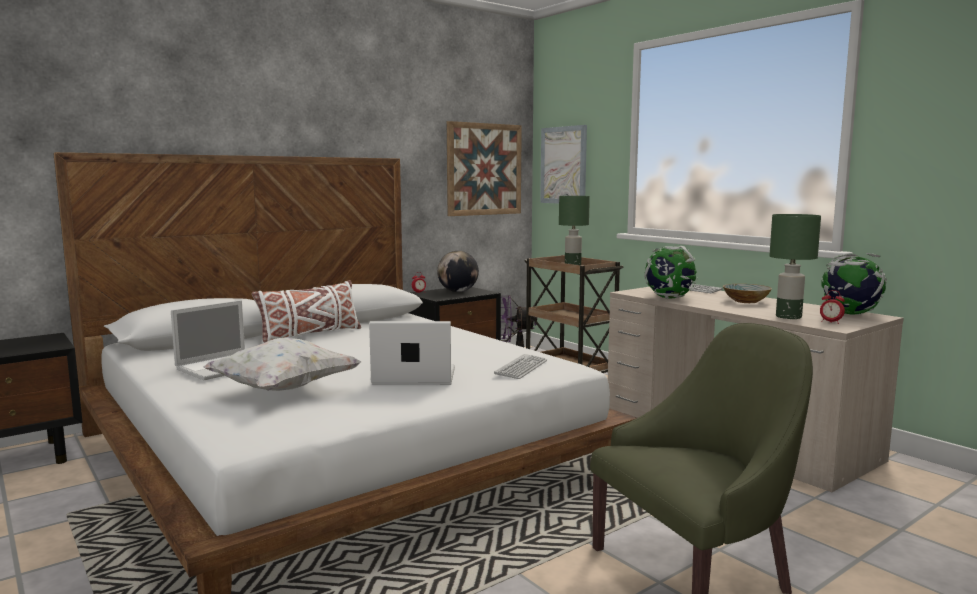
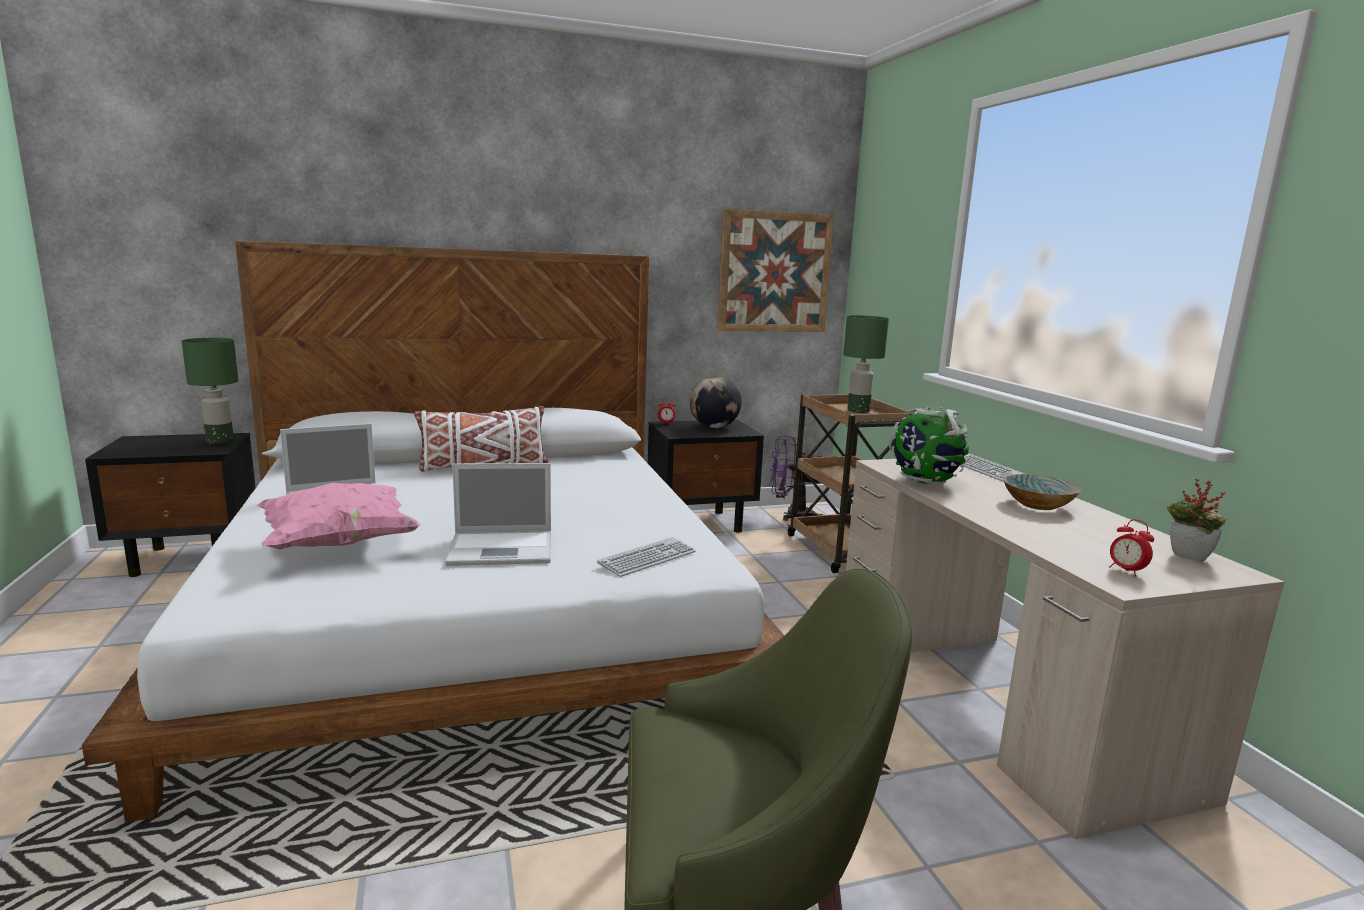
camera: 20 degrees right, 5 degrees up
white pillow [203,337,362,391] -> pink pillow [257,483,421,549]
laptop [369,321,455,385] -> laptop turned 150 degrees clockwise [445,463,551,566]
picture [540,125,587,204] -> none
green table lamp [769,214,821,319] -> green table lamp moved to [182,338,238,444]
globe [821,253,887,315] -> potted plant [1167,479,1227,561]

